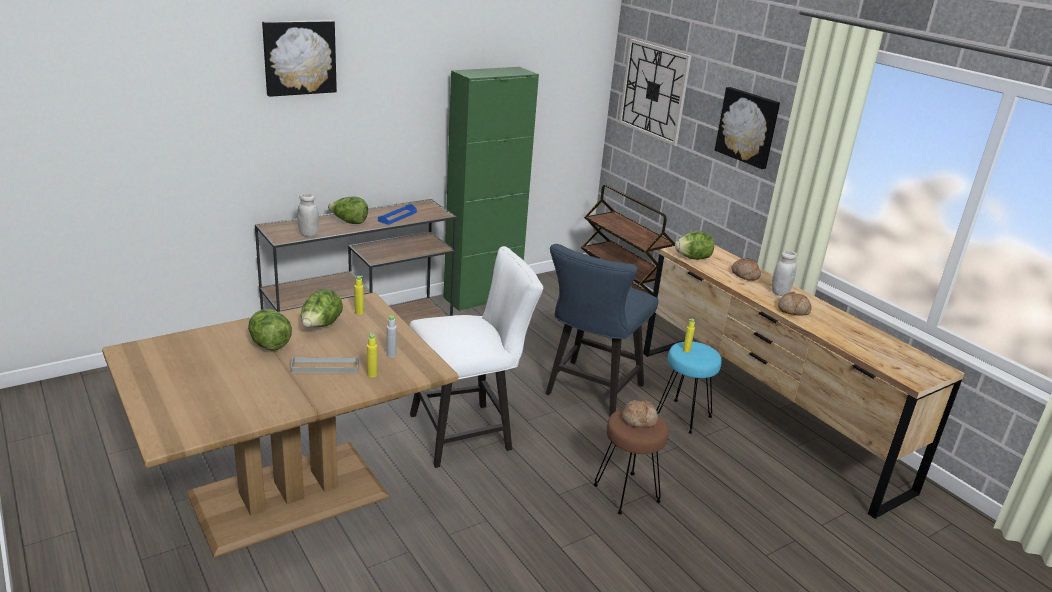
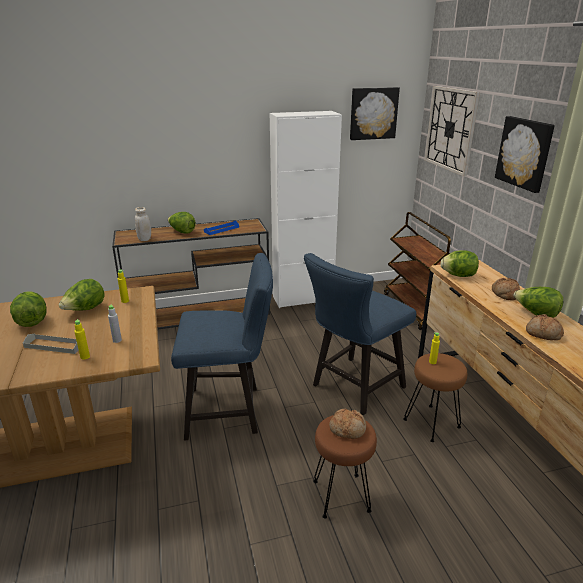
camera: 20 degrees right, 0 degrees up
picture [262,20,337,97] -> picture moved to [350,87,400,140]
white chair [409,246,543,468] -> blue chair [171,253,273,441]
green cabinet [443,67,539,311] -> white cabinet [270,111,342,308]
turquoise stool [656,342,722,434] -> brown stool [403,353,467,442]
white jar [772,251,797,296] -> lettuce [514,287,563,318]

